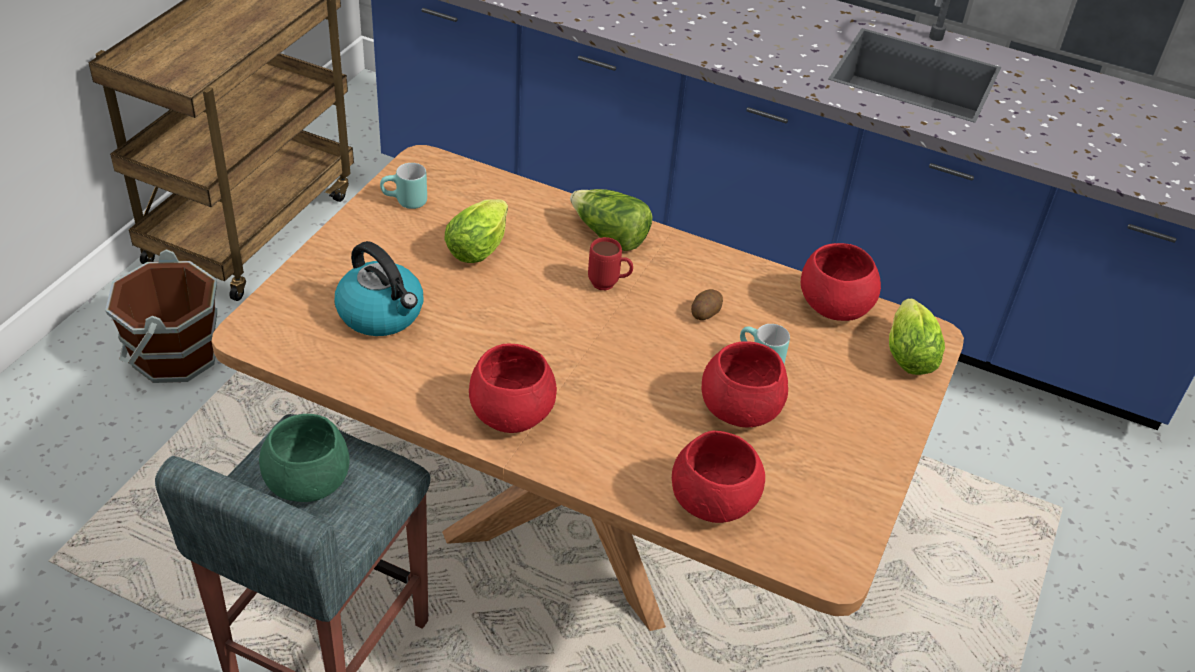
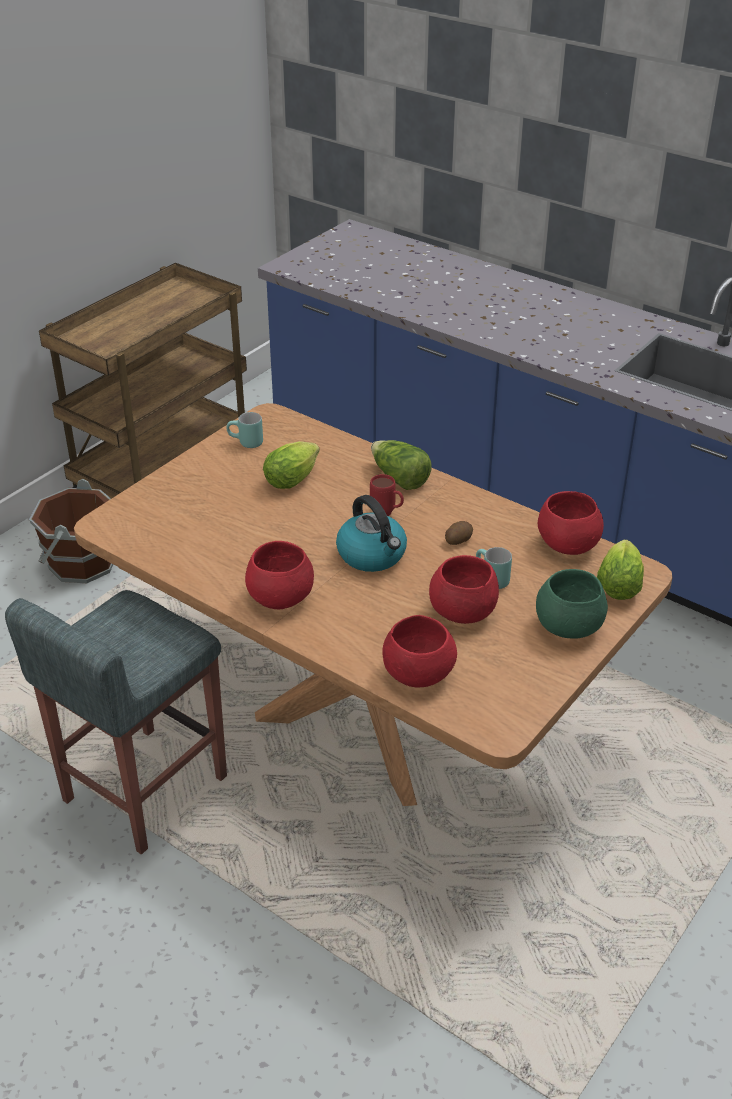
camera: 15 degrees right, 5 degrees down
green bowl [259,414,350,502] -> green bowl moved to [536,569,608,639]
kettle [335,241,423,336] -> kettle moved to [336,495,407,572]

